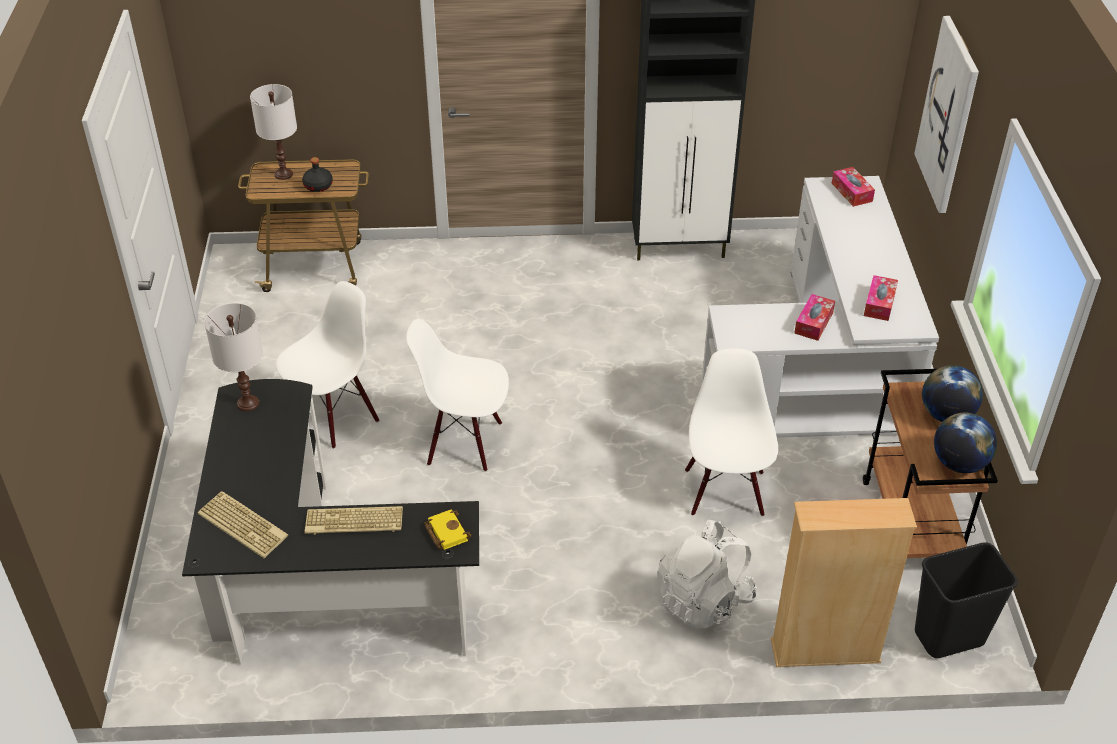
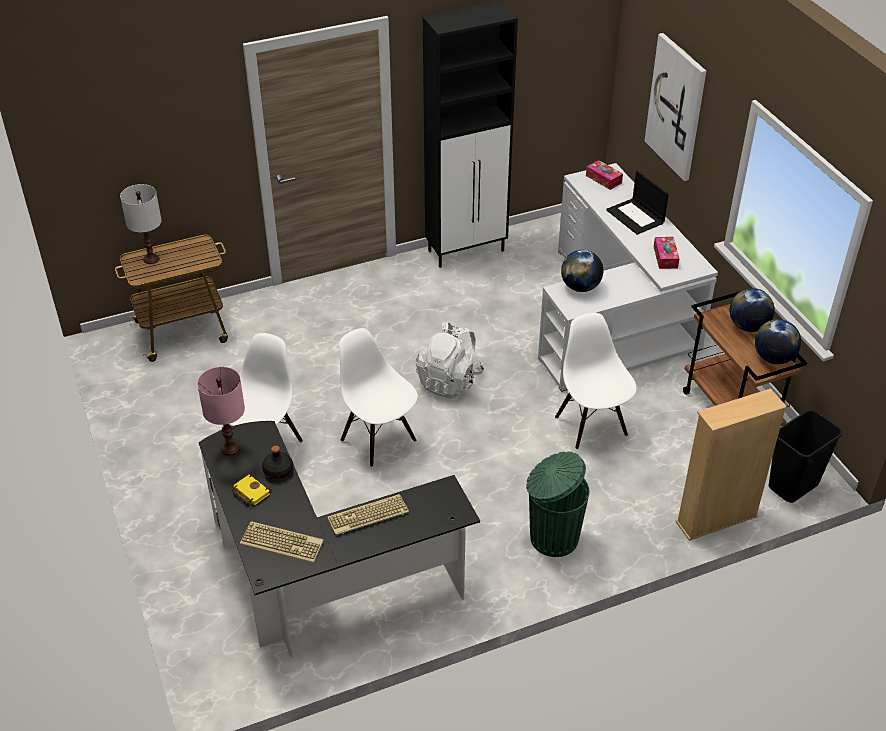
camera: 20 degrees left, 0 degrees up
white table lamp [204,303,263,411] -> pink table lamp [197,367,245,455]
black bottle [302,157,333,192] -> black bottle moved to [262,445,293,479]
white chair [406,318,509,472] -> white chair turned 60 degrees clockwise [339,328,418,467]
yellow book [424,509,472,550] -> yellow book moved to [231,475,272,506]
white backpack [657,520,757,629] -> white backpack moved to [416,322,484,398]
tissue box [794,294,835,341] -> none
none -> green trash can [526,451,590,557]
none -> globe [561,250,603,292]
none -> laptop [606,171,669,235]

